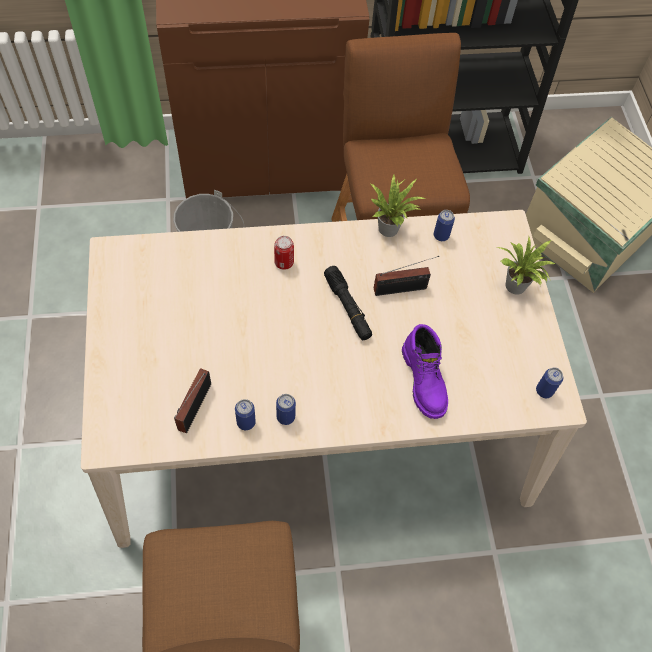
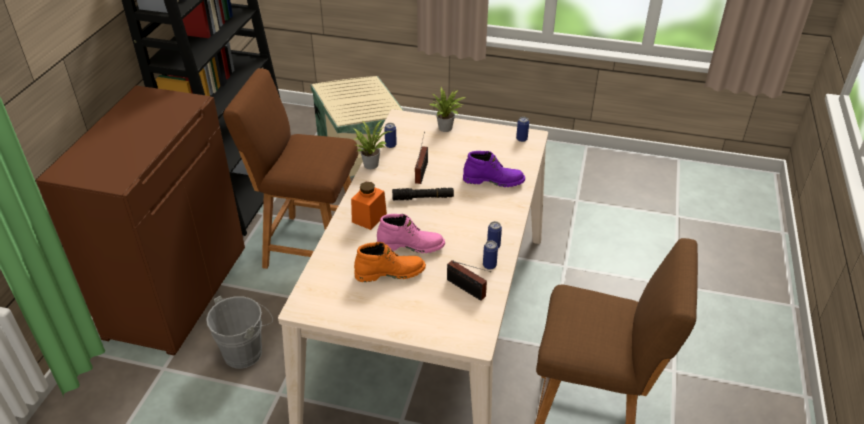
camera: 65 degrees left, 20 degrees down
can [274,236,294,270] -> orange jar [351,182,387,230]
none -> orange boot [354,242,426,282]
none -> pink boot [377,214,445,253]

